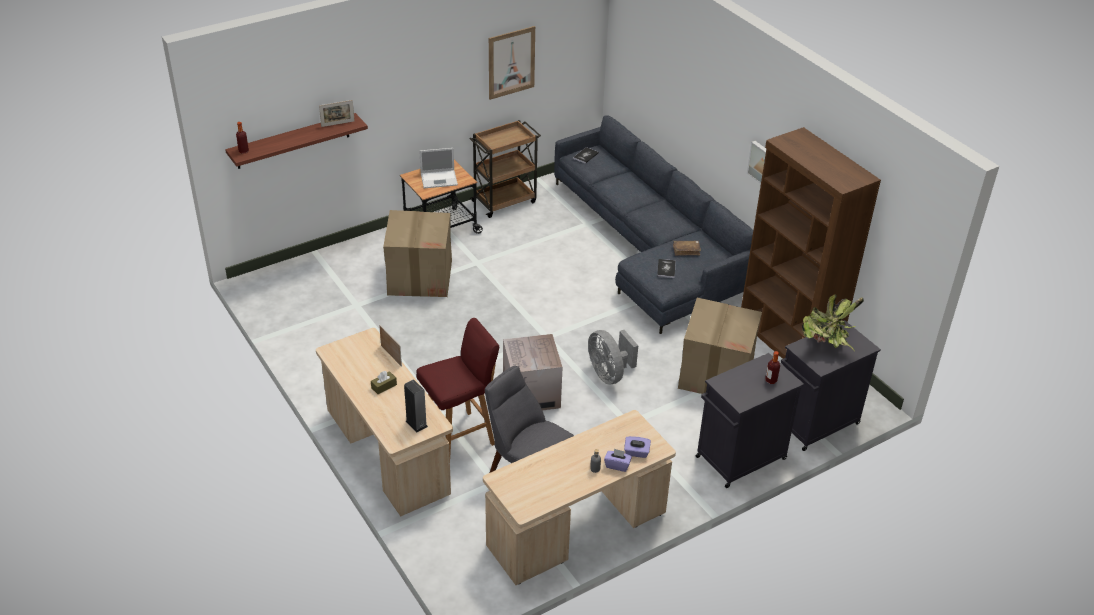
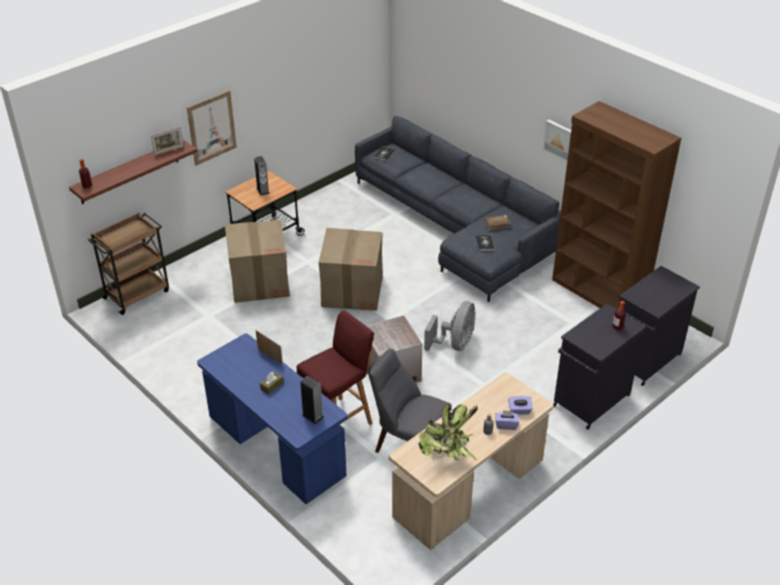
camera: 10 degrees left, 0 degrees up
beige desk [316,328,453,517] -> blue desk [197,333,347,504]
laptop [420,148,458,188] -> speaker [254,156,270,196]
brown cart [469,120,541,218] -> brown cart moved to [88,212,169,315]
picture [489,26,535,100] -> picture moved to [187,90,237,165]
grey fan [588,330,638,385] -> grey fan turned 120 degrees counterclockwise [424,301,476,351]
cardboard box [678,298,762,394] -> cardboard box moved to [319,228,383,311]
potted plant [802,294,864,351] -> potted plant moved to [419,404,478,461]

